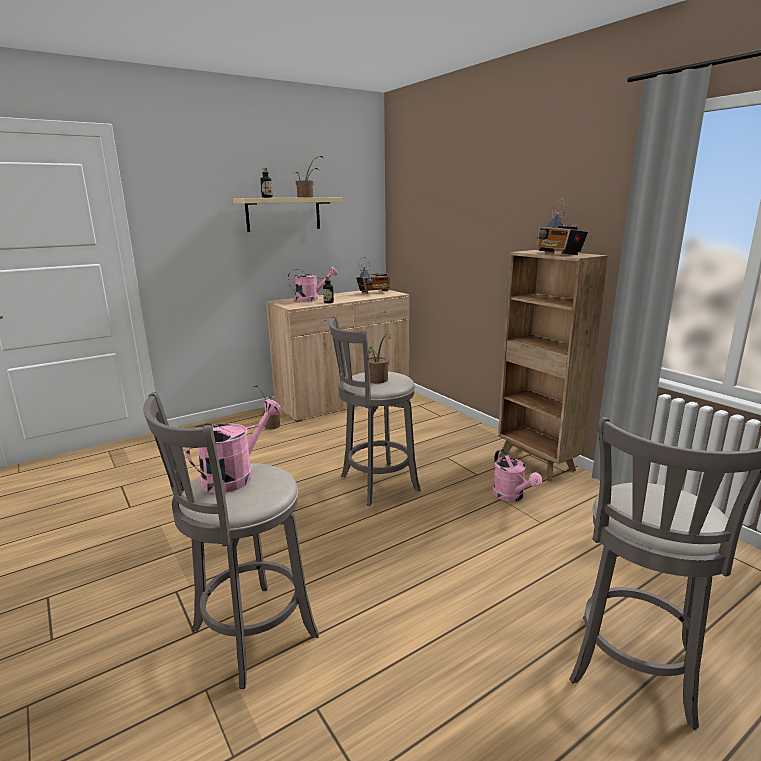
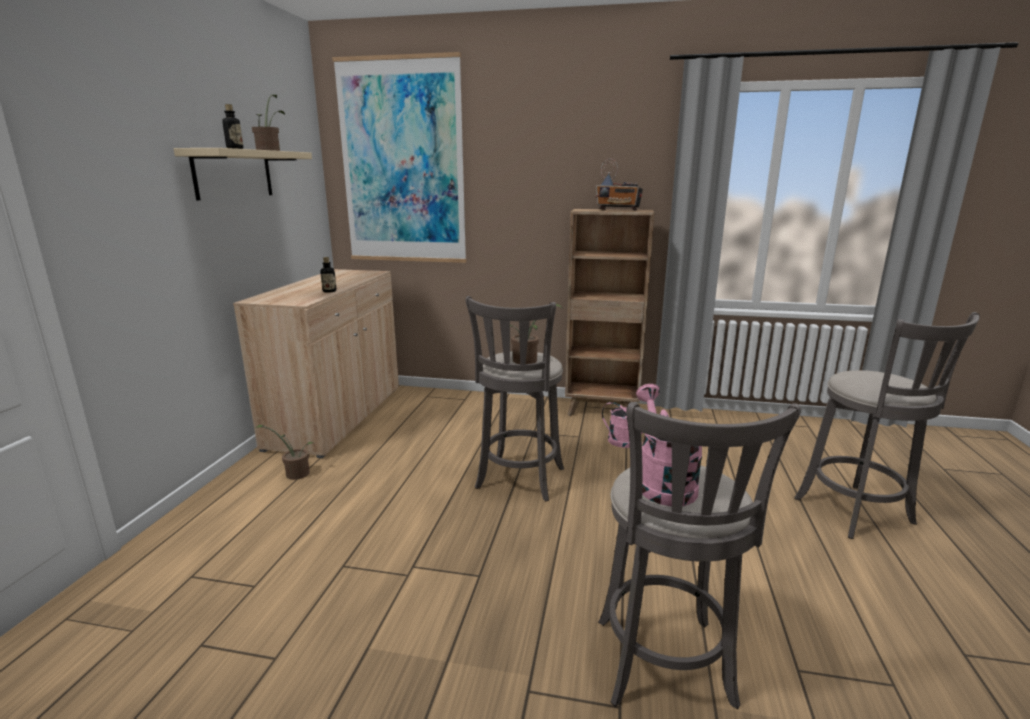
camera: 45 degrees left, 0 degrees up
pink watering can [288,267,337,302] -> none
radio [356,257,390,293] -> none
none -> picture [332,52,467,263]

